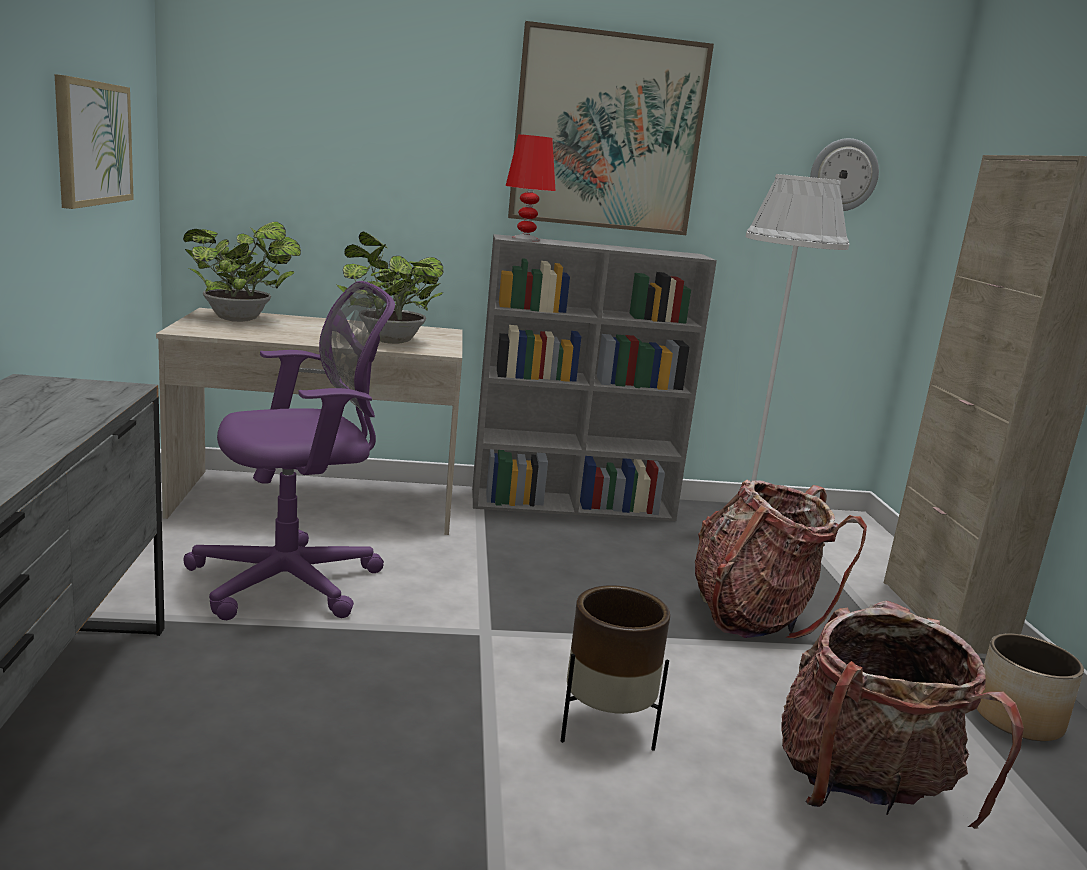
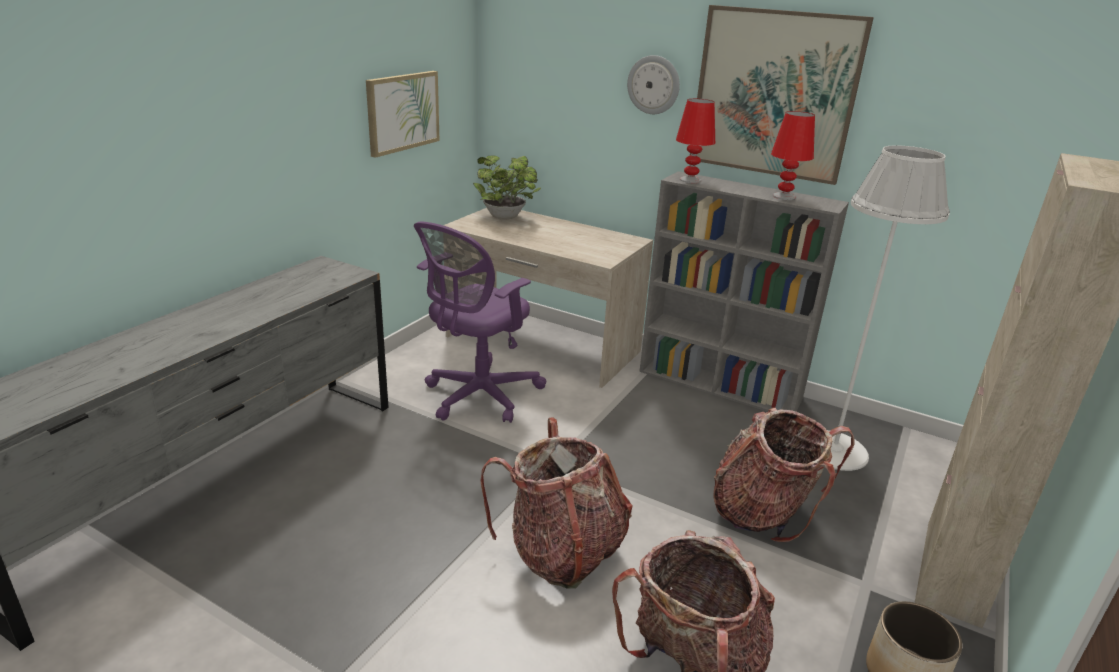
camera: 35 degrees right, 10 degrees up
purple office chair [183,281,395,620] -> purple office chair turned 120 degrees clockwise [414,222,546,423]
potted plant [337,231,443,344] -> none
brown planter [561,585,670,751] -> backpack [480,417,633,588]
wall clock [810,138,879,211] -> wall clock moved to [627,55,680,114]
none -> red table lamp [771,111,815,200]

